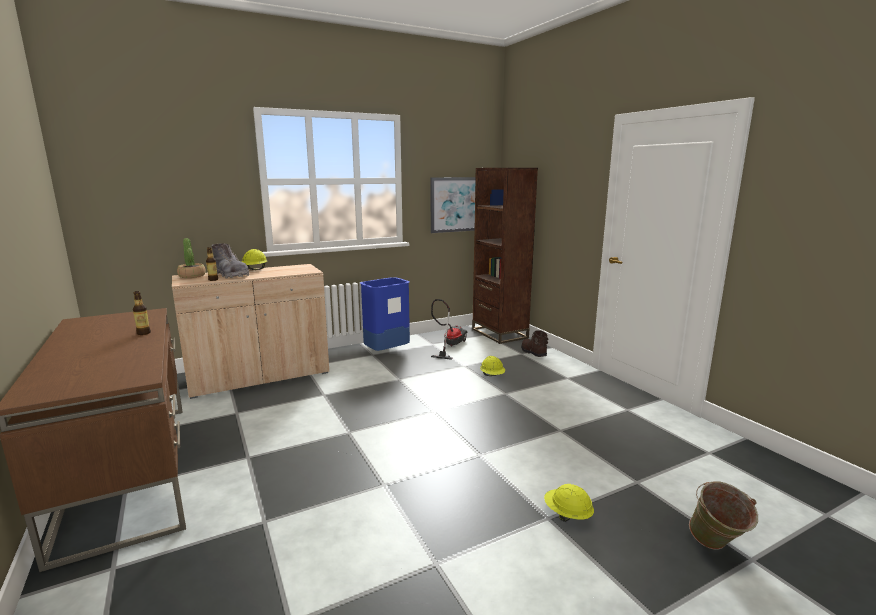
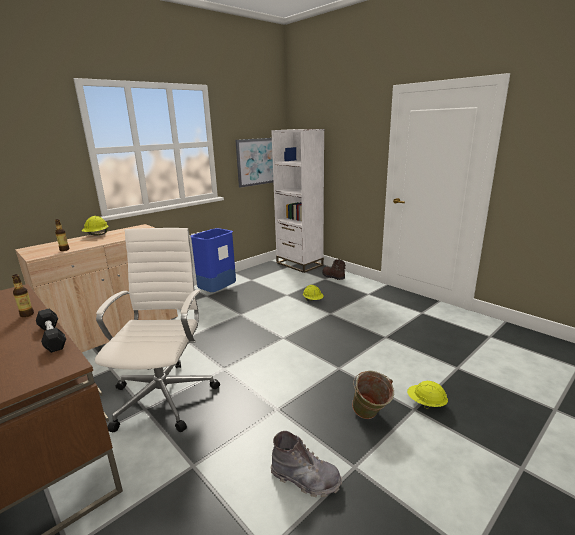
camera: 15 degrees left, 5 degrees up
potted plant [177,238,206,278] -> none
grey boot [212,243,249,278] -> grey boot moved to [271,431,342,497]
vacuum cleaner [431,299,467,360] -> none
brown bookcase [472,168,538,344] -> white bookcase [271,129,324,273]
green bucket [689,481,758,550] -> green bucket moved to [352,371,394,419]
none -> black dumbbell [36,308,66,353]
none -> white office chair [95,228,220,433]

